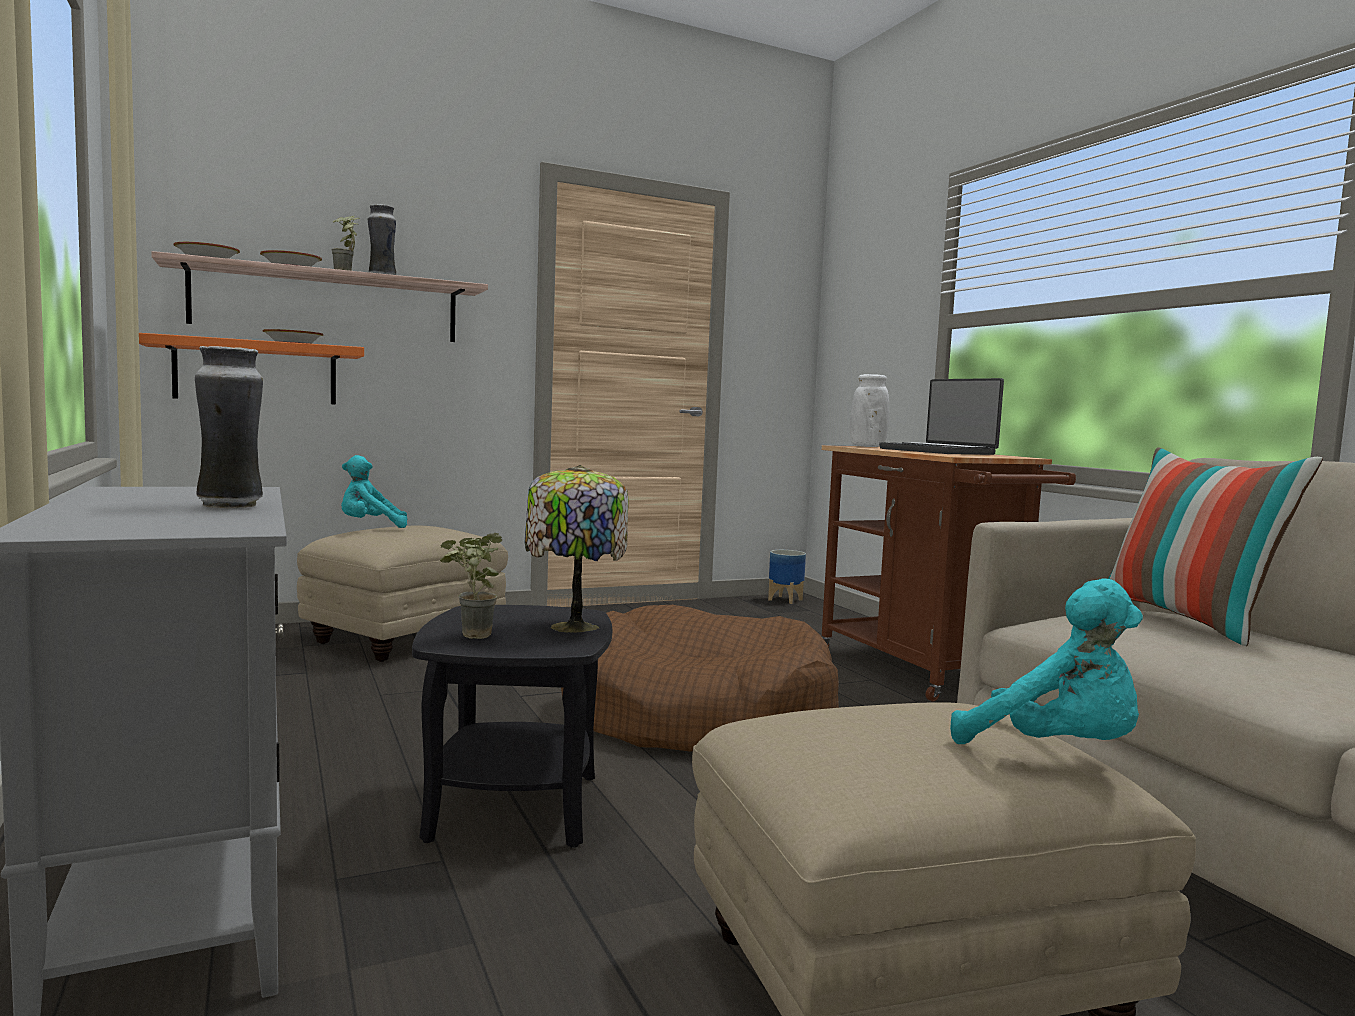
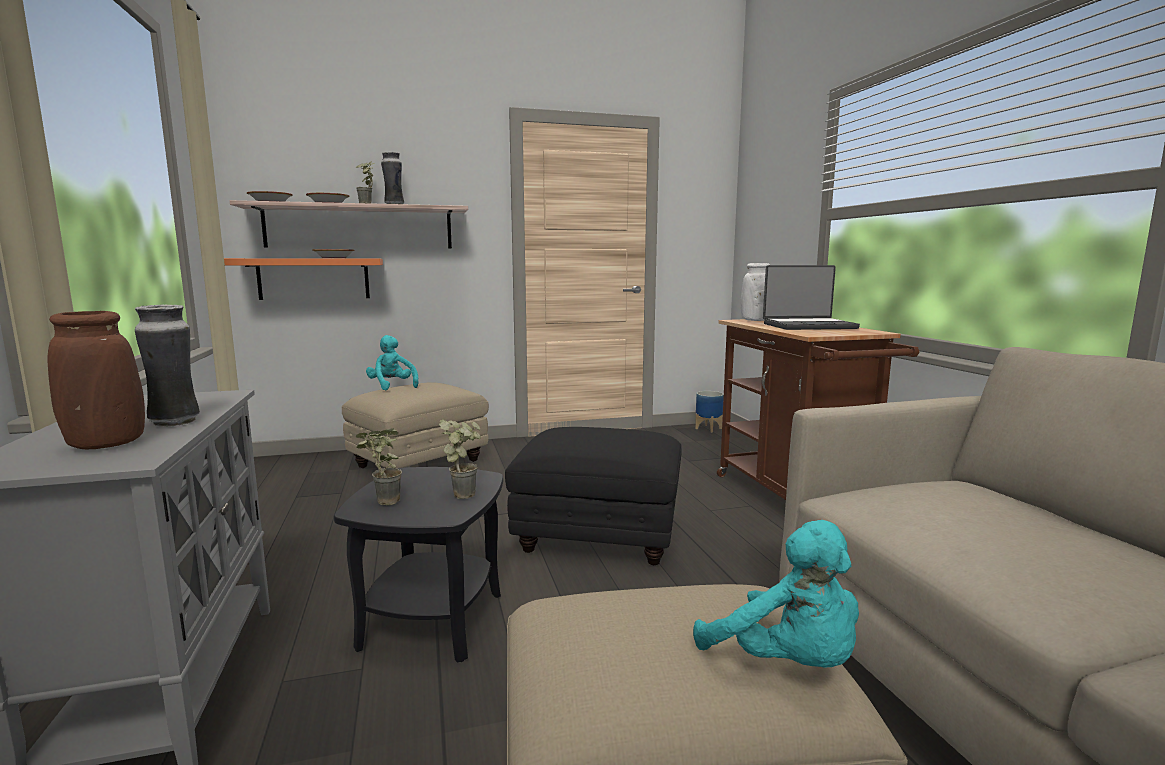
camera: 10 degrees right, 5 degrees up
turquoise plush toy [341,455,407,528] -> turquoise plush toy turned 60 degrees clockwise [366,335,418,390]
table lamp [524,465,629,632] -> potted plant [439,419,481,499]
brown dog bed [561,605,839,752] -> black ottoman [505,427,682,565]
laptop [879,378,1004,455] -> laptop turned 75 degrees counterclockwise [763,265,860,330]
pillow [1107,447,1323,646] -> none
none -> brown vase [48,311,145,449]

